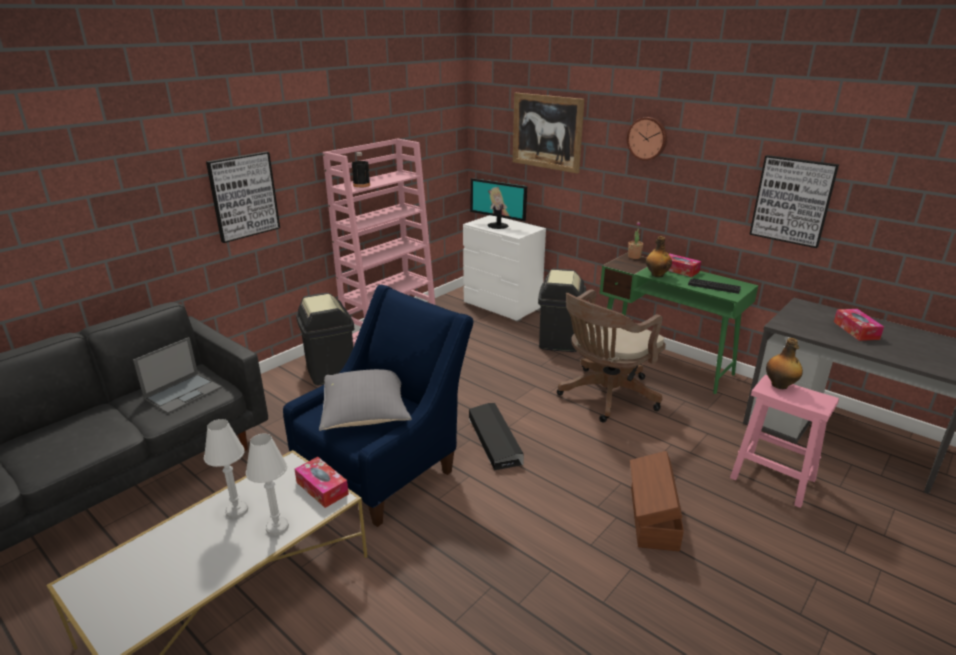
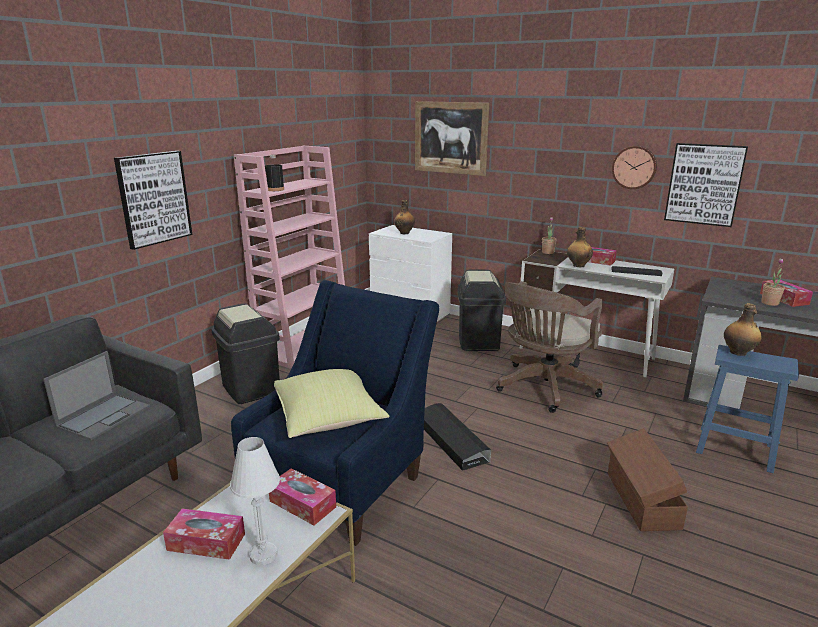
camera: 10 degrees left, 5 degrees down
white table lamp [204,419,248,519] -> tissue box [163,509,245,560]
grey pillow [319,369,412,431] -> yellow pillow [274,369,389,438]
monitor [470,178,527,229] -> bottle [394,200,415,234]
green desk [600,253,758,394] -> white desk [520,250,674,377]
wall clock [627,117,667,161] -> wall clock moved to [612,146,657,189]
pink stool [730,375,839,508] -> blue stool [696,345,799,473]
none -> potted plant [761,258,785,306]

